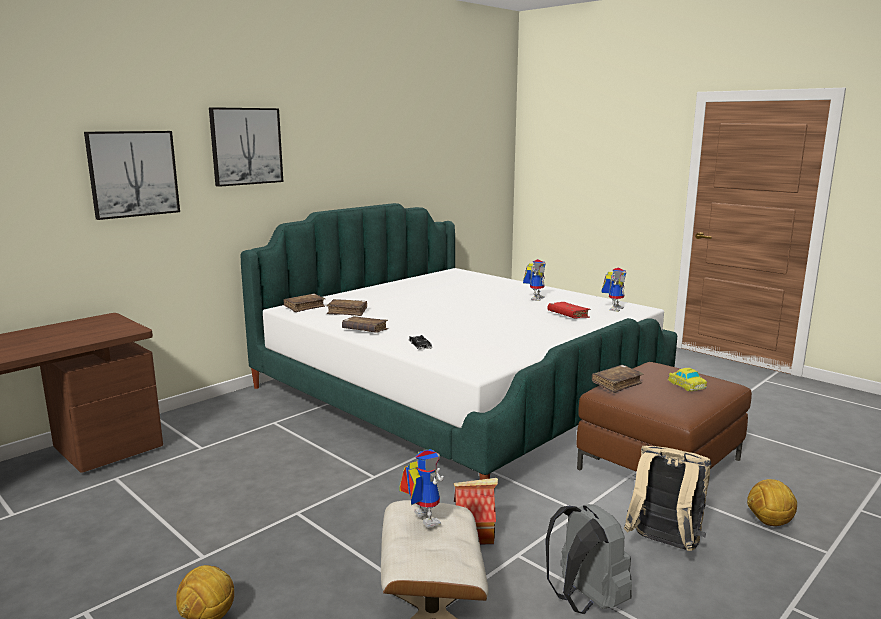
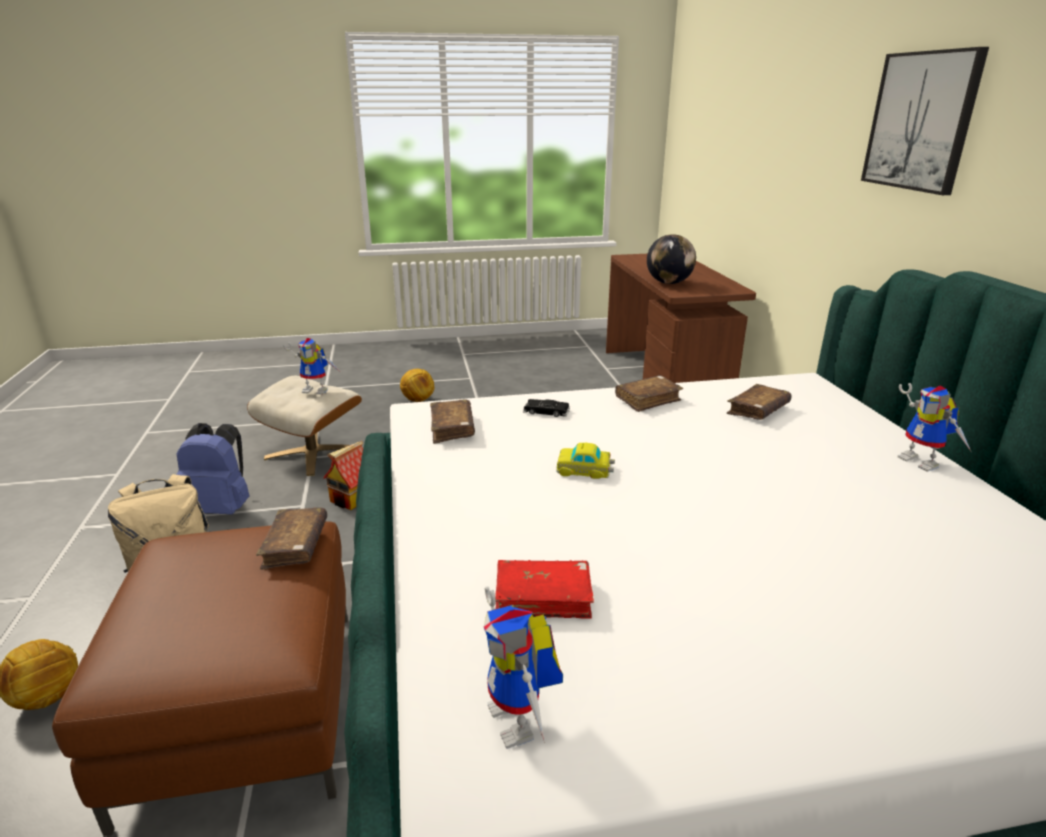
camera: 125 degrees right, 10 degrees up
picture [84,131,180,220] -> none
brown book [284,294,325,312] -> brown book moved to [430,400,475,444]
toy robot [523,259,546,301] -> toy robot moved to [898,383,971,472]
grey backpack [545,504,632,614] -> blue backpack [176,423,249,514]
toy car [668,368,707,391] -> toy car moved to [556,443,615,479]
none -> globe [647,234,696,284]

